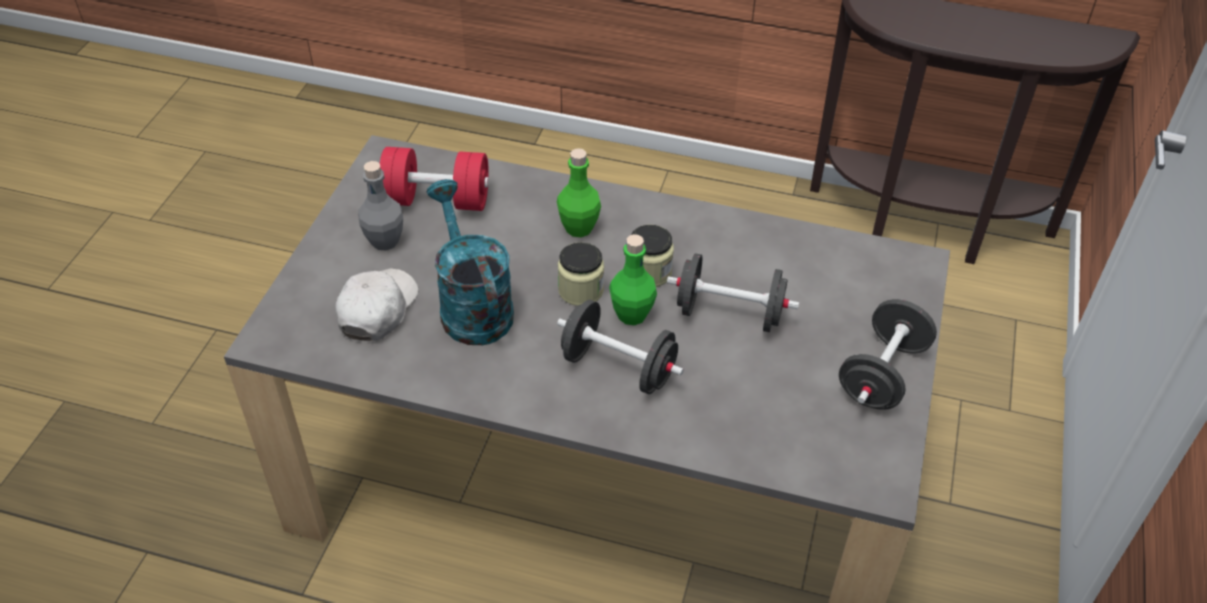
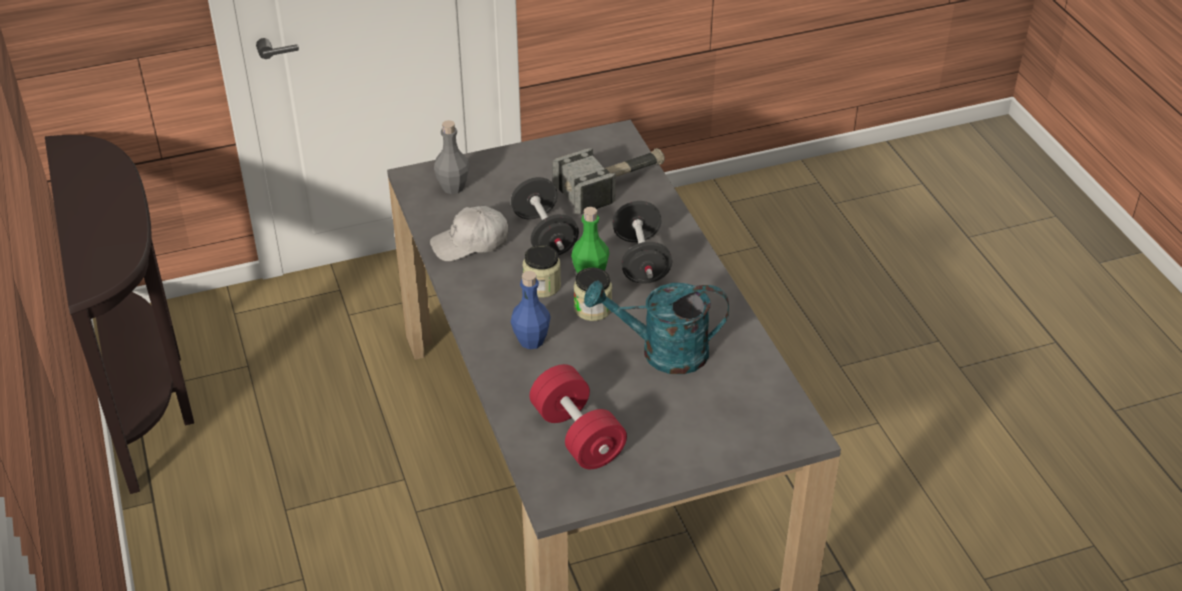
camera: 125 degrees left, 5 degrees down
white cap [335,269,419,341] -> white cap moved to [430,206,508,261]
grey bottle [358,161,403,250] -> grey bottle moved to [434,120,469,194]
turquoise watering can [426,179,514,345] -> turquoise watering can turned 60 degrees clockwise [584,281,729,374]
green bottle [557,148,601,237] -> blue bottle [511,271,551,349]
black dumbbell [839,299,937,410] -> none
none -> hammer [552,148,665,214]

